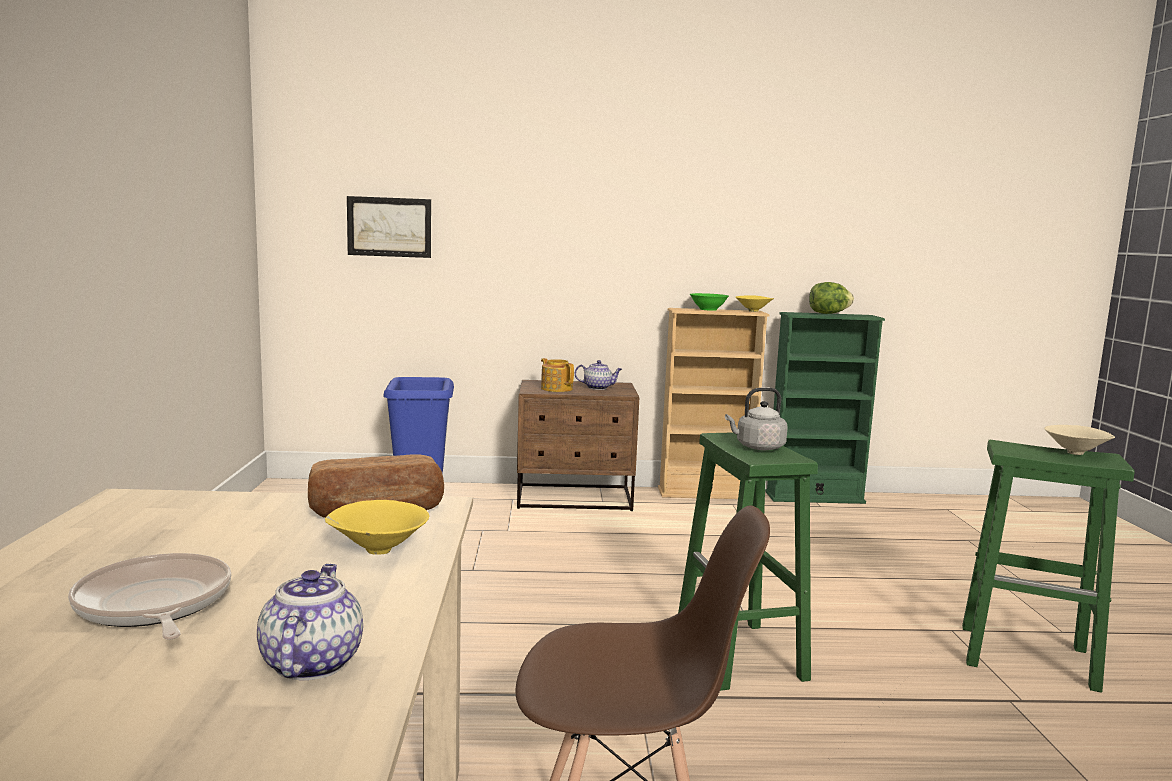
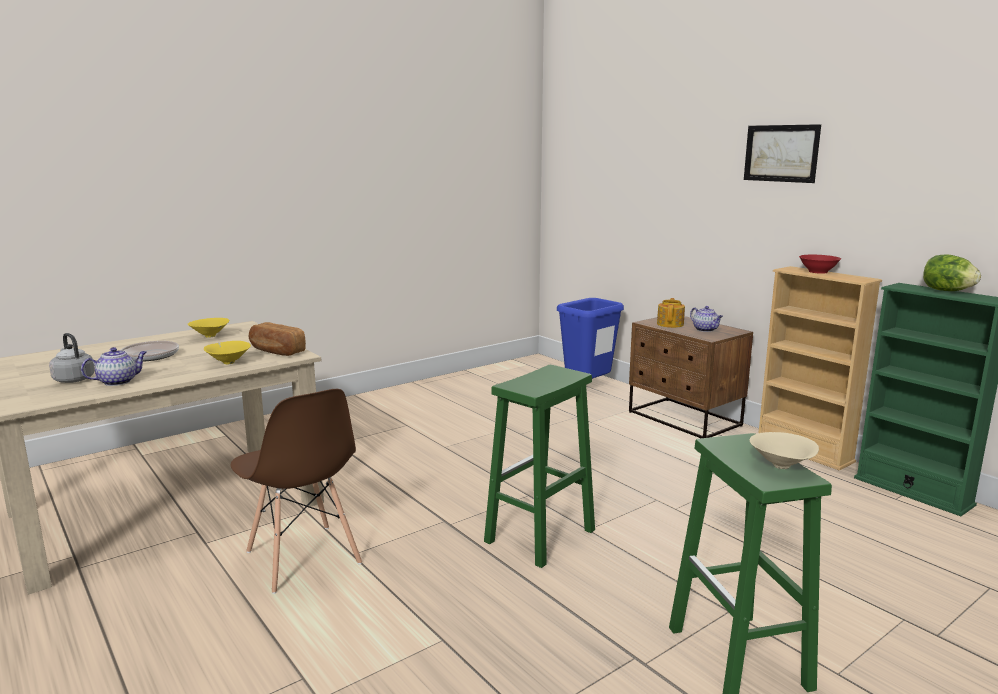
camera: 55 degrees right, 5 degrees up
picture [347,196,431,258] -> picture moved to [744,124,821,183]
green bowl [690,293,729,311] -> red bowl [799,255,841,274]
grey kettle [725,387,788,450] -> grey kettle moved to [49,333,95,383]
yellow bowl [735,295,774,312] -> yellow bowl moved to [188,318,229,338]

